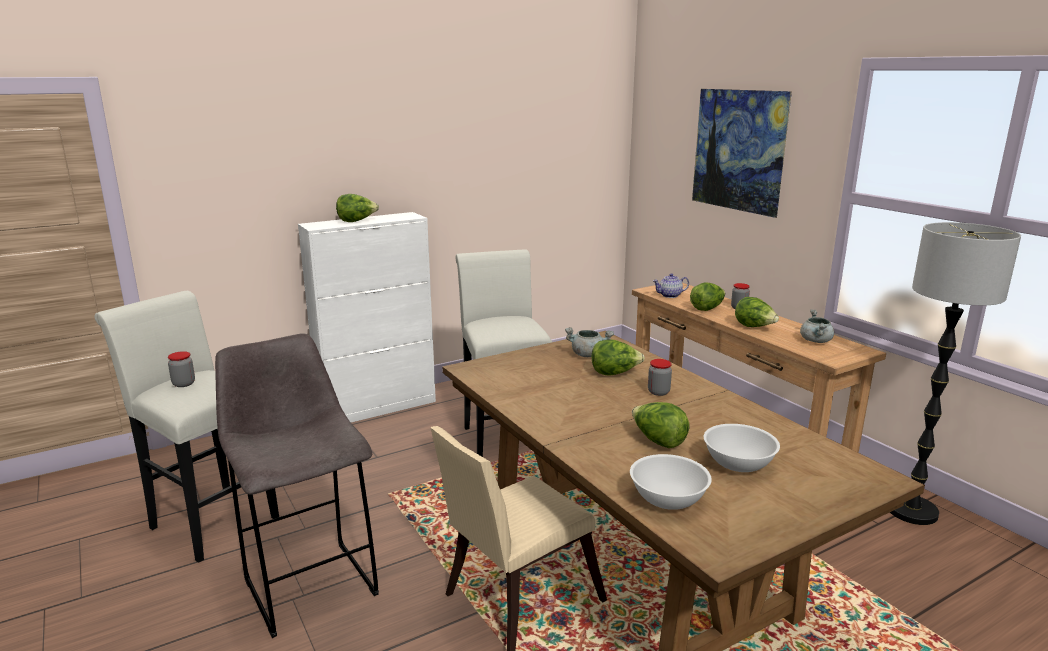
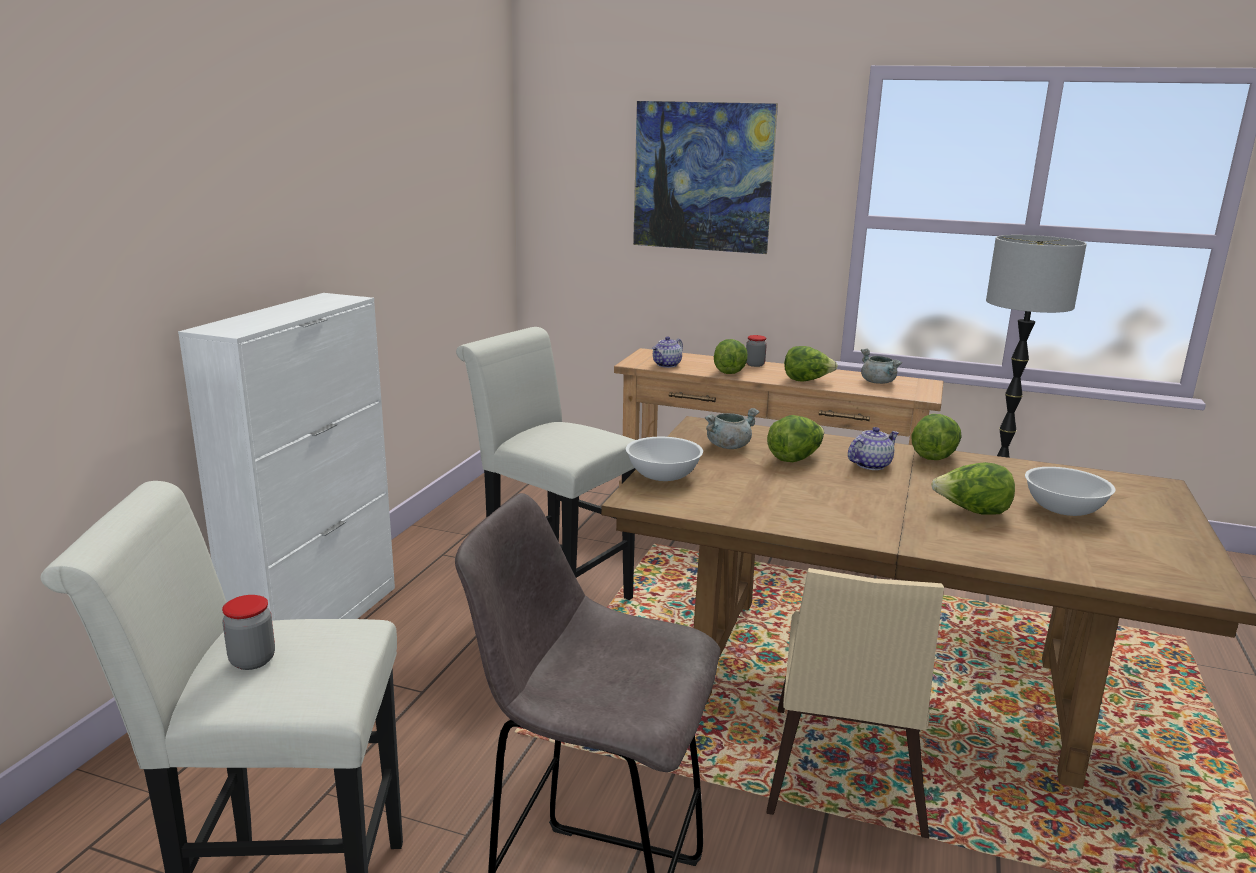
camera: 40 degrees left, 0 degrees up
lettuce [336,194,379,222] -> lettuce moved to [912,414,962,460]
white bowl [630,454,712,510] -> white bowl moved to [626,437,703,481]
jar [648,359,672,396] -> teapot [848,427,899,470]

